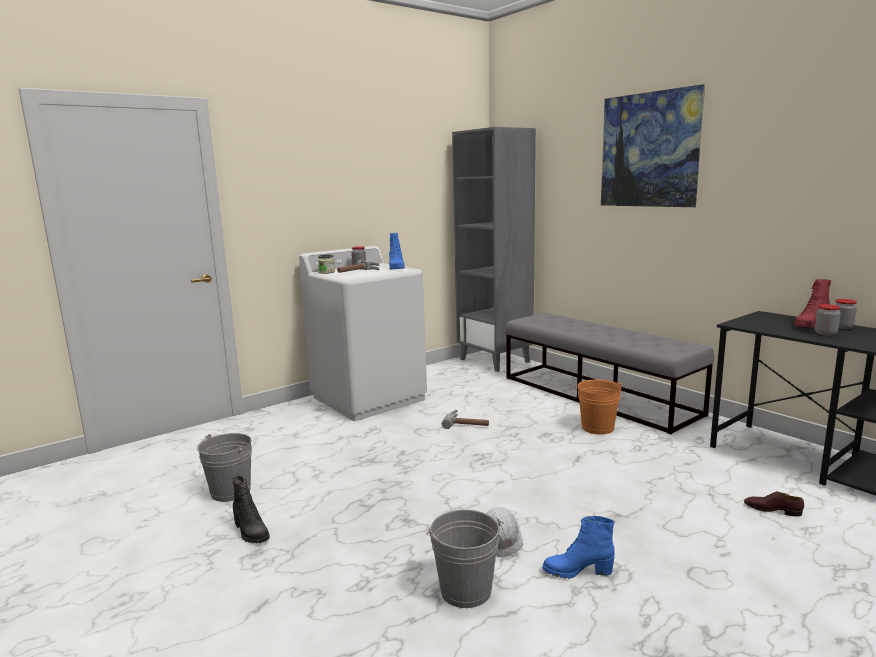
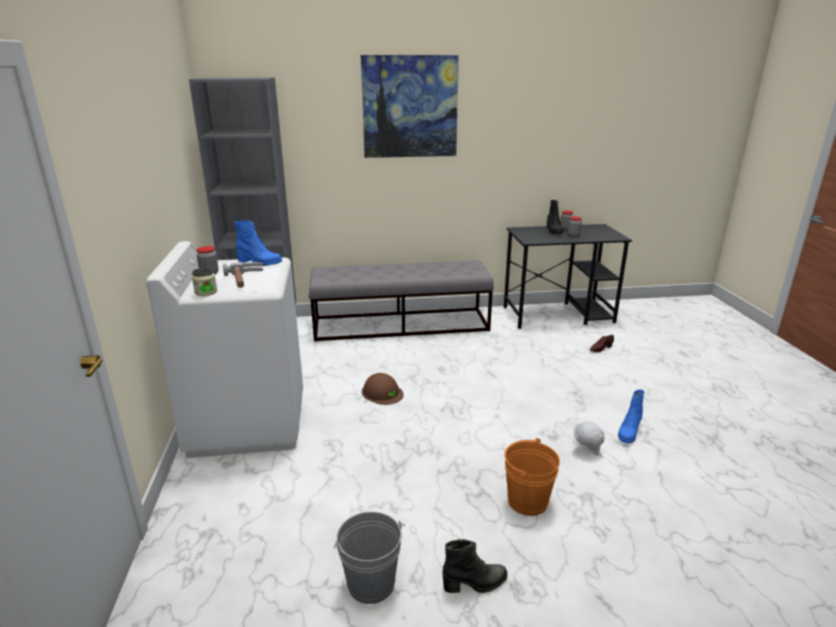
camera: 60 degrees left, 10 degrees up
grey bucket [426,510,504,608] -> none
hammer [442,410,489,429] -> brown hard hat [362,373,404,405]
orange bucket [575,380,622,435] -> orange bucket moved to [505,438,560,516]
red boot [794,279,831,328] -> black boot [547,200,563,234]

